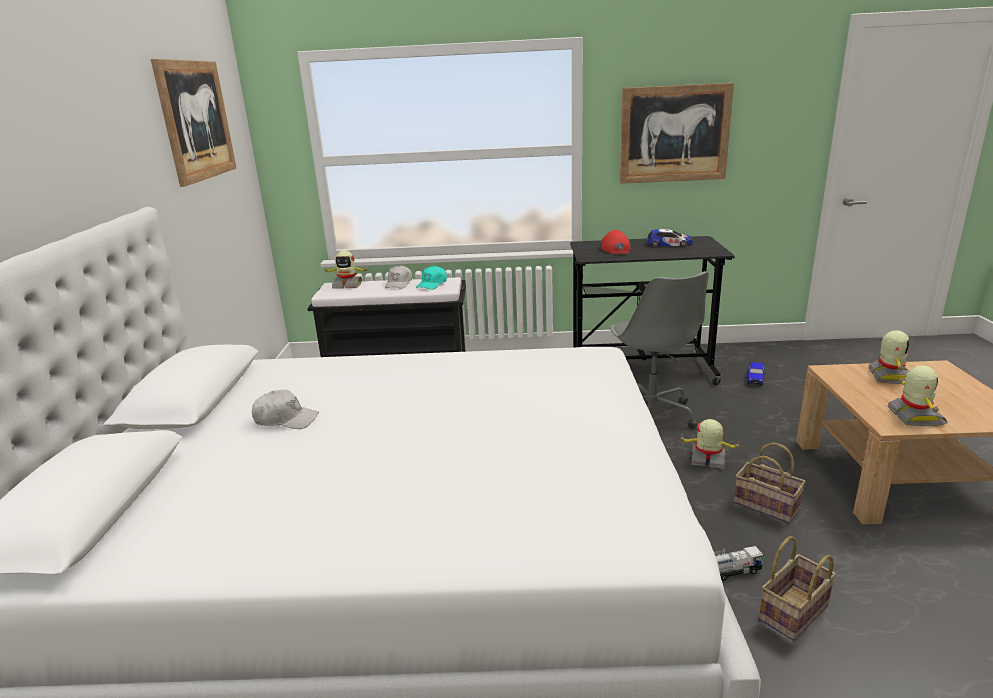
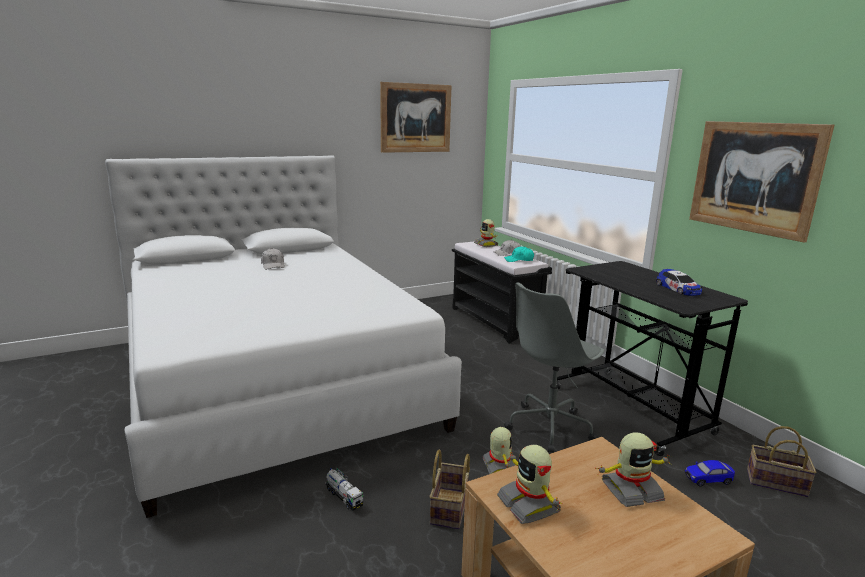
camera: 60 degrees right, 5 degrees down
red cap [601,230,631,254] -> none
basket [759,536,836,641] -> basket moved to [747,426,817,497]
toy robot [887,365,947,426] -> toy robot turned 90 degrees clockwise [497,445,563,524]

